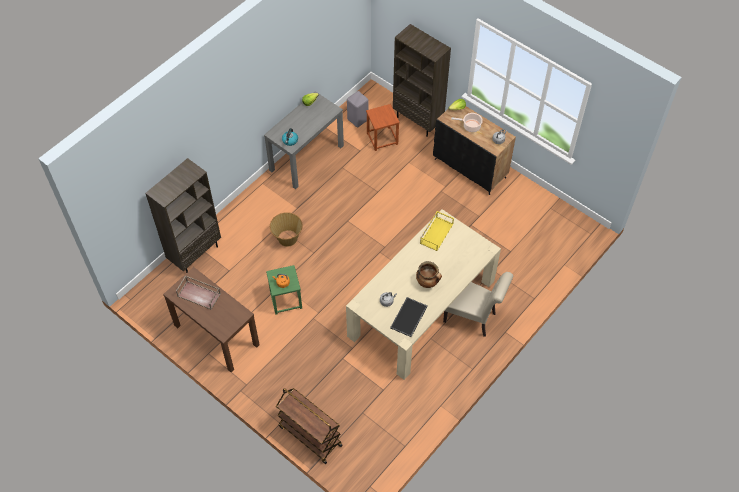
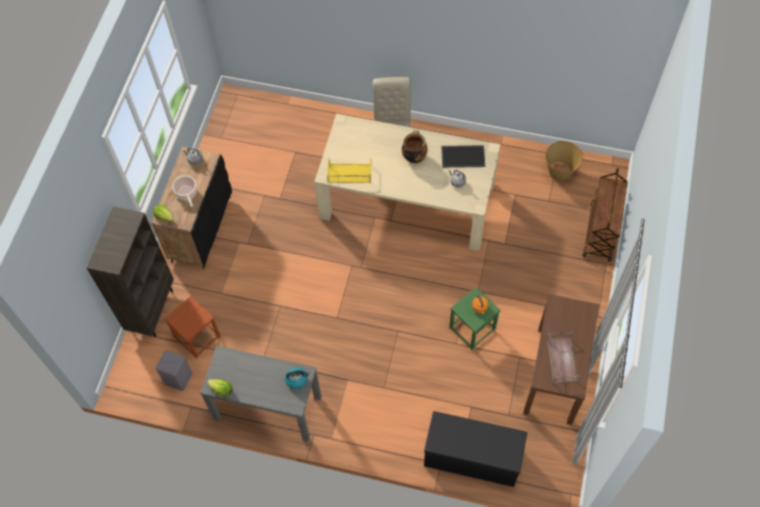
camera: 115 degrees left, 5 degrees up
brown bookcase [145,158,221,273] -> black bench [424,411,527,487]
basket [270,212,303,247] -> basket moved to [545,141,583,181]

